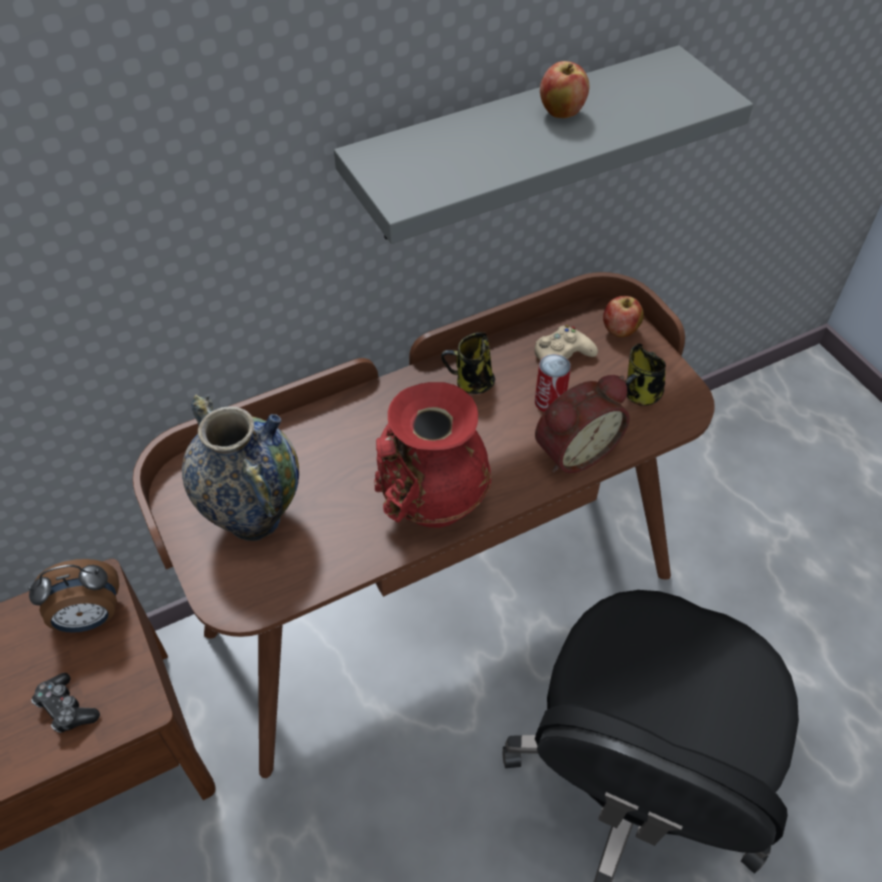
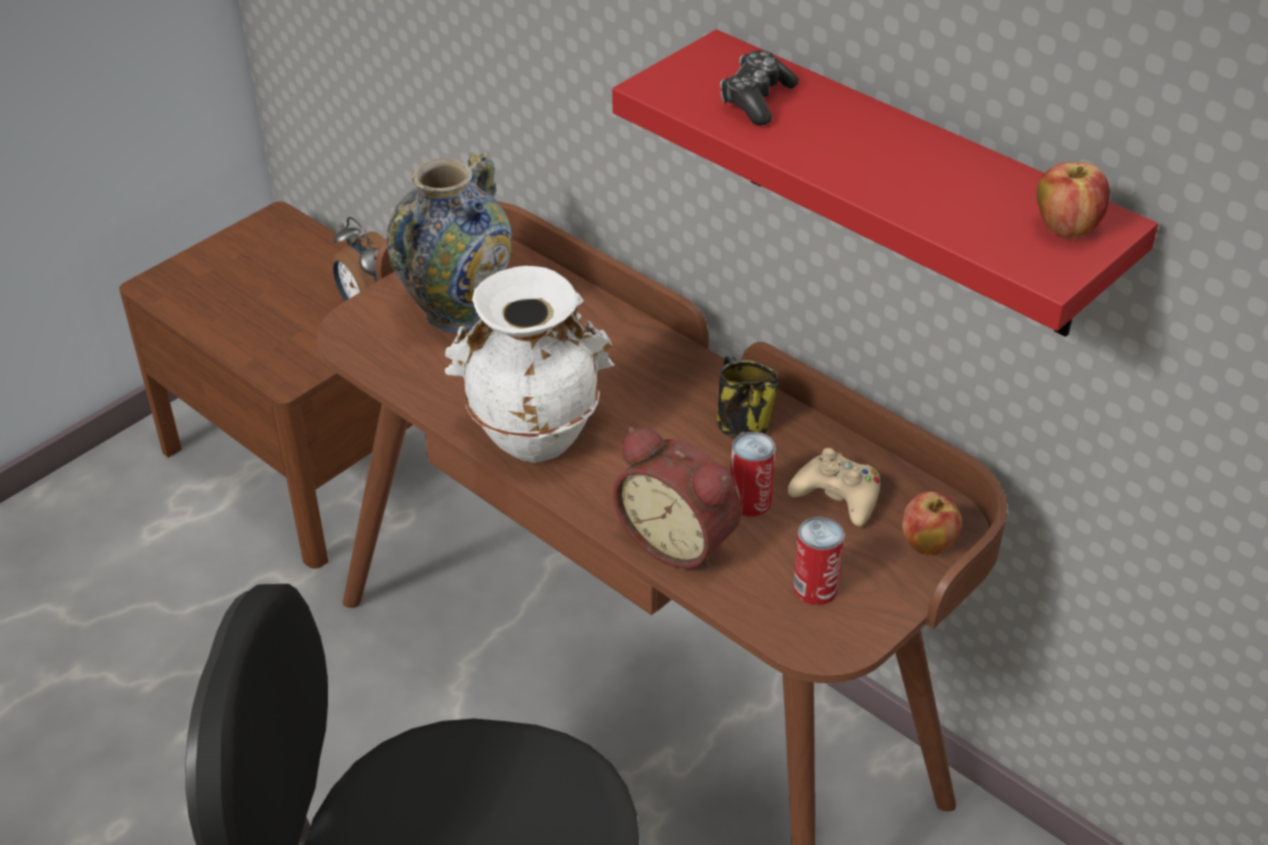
camera: 70 degrees right, 10 degrees down
game controller [31,673,100,733] -> game controller moved to [720,50,799,126]
grey shelf [334,45,753,244] -> red shelf [612,29,1158,337]
red vase [375,382,491,528] -> white vase [445,266,615,463]
apple [540,61,589,118] -> apple moved to [1036,162,1110,238]
mug [625,343,666,406] -> can [793,517,845,605]

